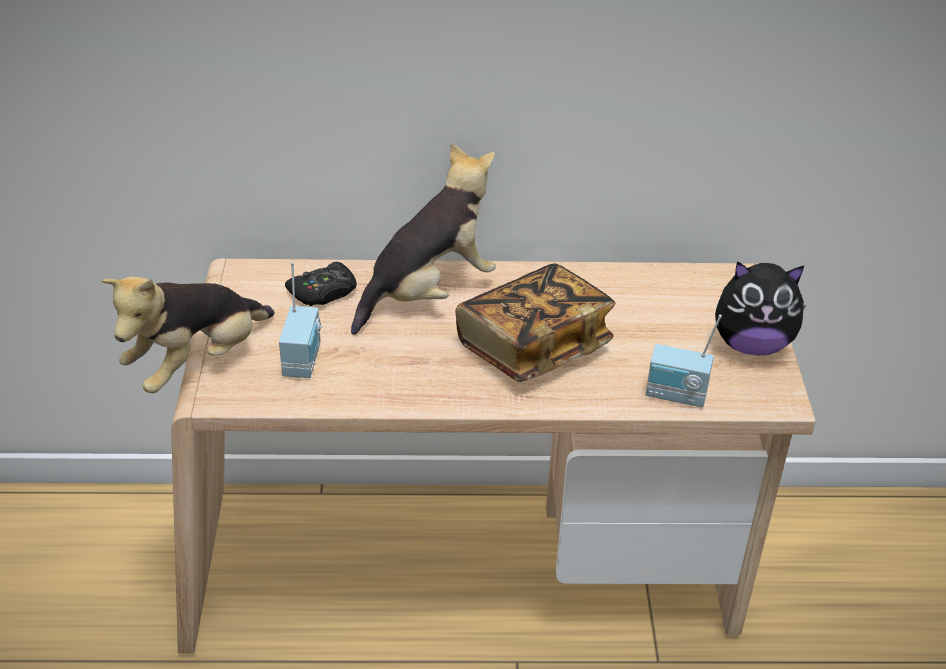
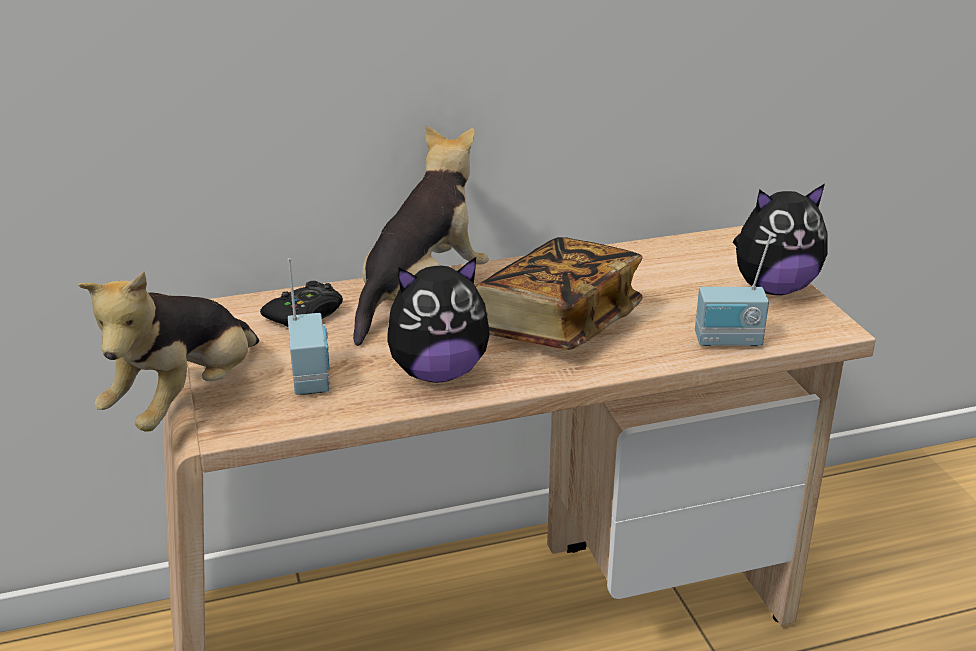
camera: 15 degrees left, 10 degrees down
none -> plush toy [387,257,490,383]

